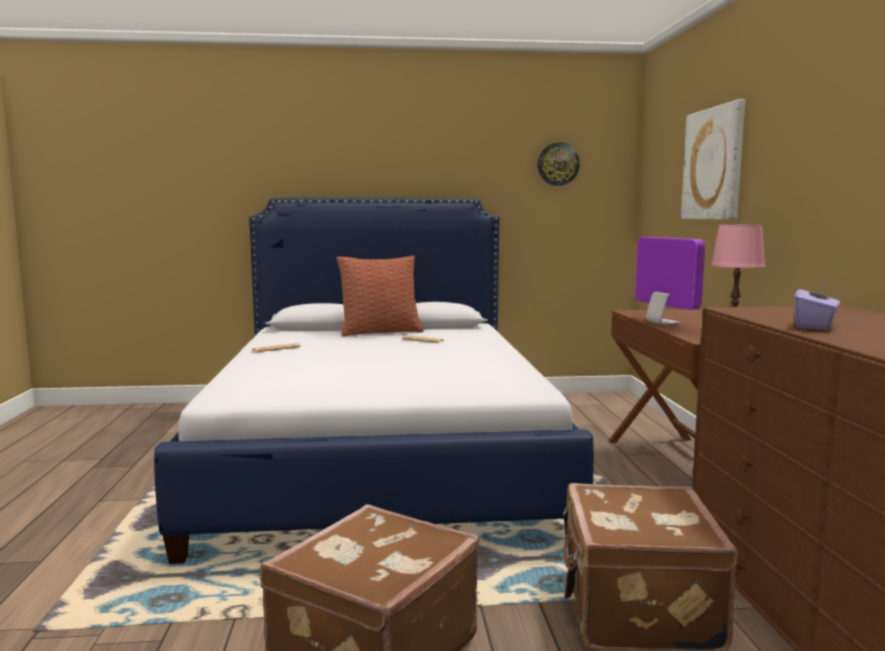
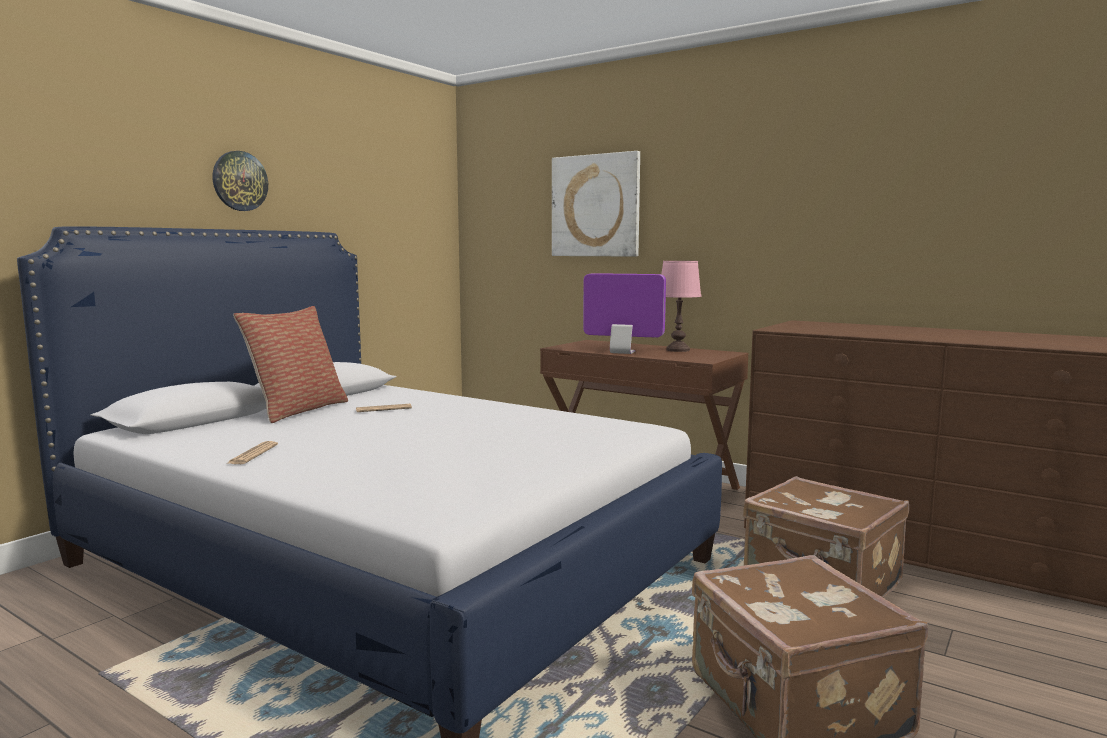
camera: 50 degrees left, 0 degrees up
wall clock [537,142,580,186] -> wall clock moved to [212,151,268,211]
purple tissue box [794,280,840,330] -> none

